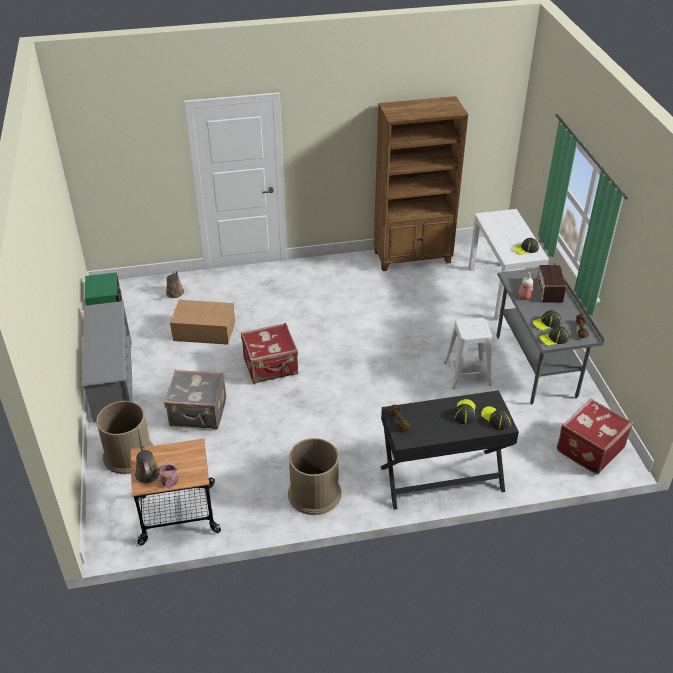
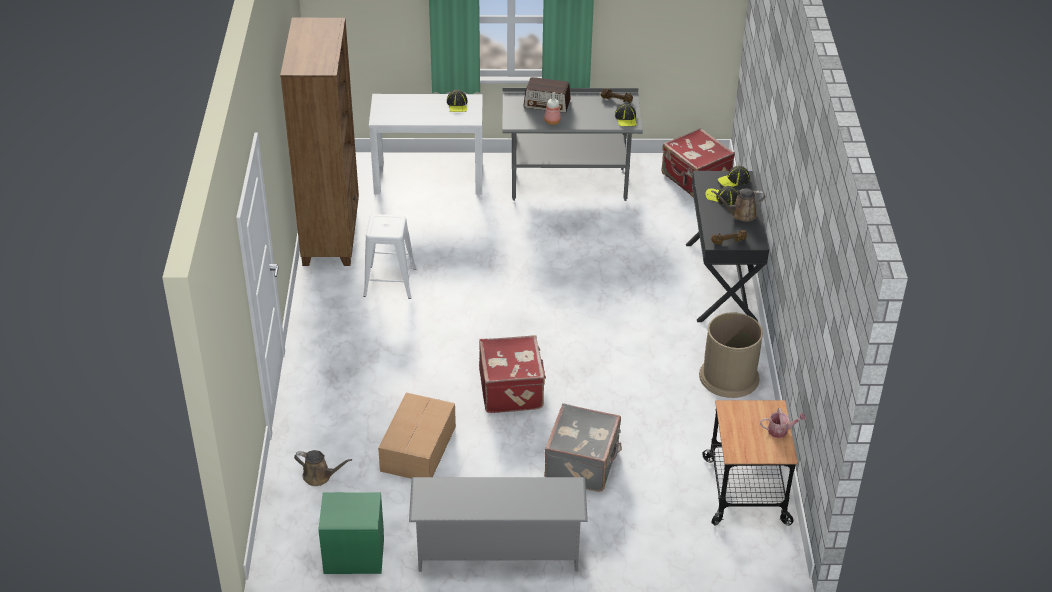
camera: 80 degrees left, 0 degrees up
brown trash can [96,401,154,474] -> none
brown watering can [135,427,160,483] -> brown watering can moved to [711,188,765,222]
white stool [444,318,492,389] -> white stool moved to [363,214,416,299]
cap [533,310,561,330] -> none

